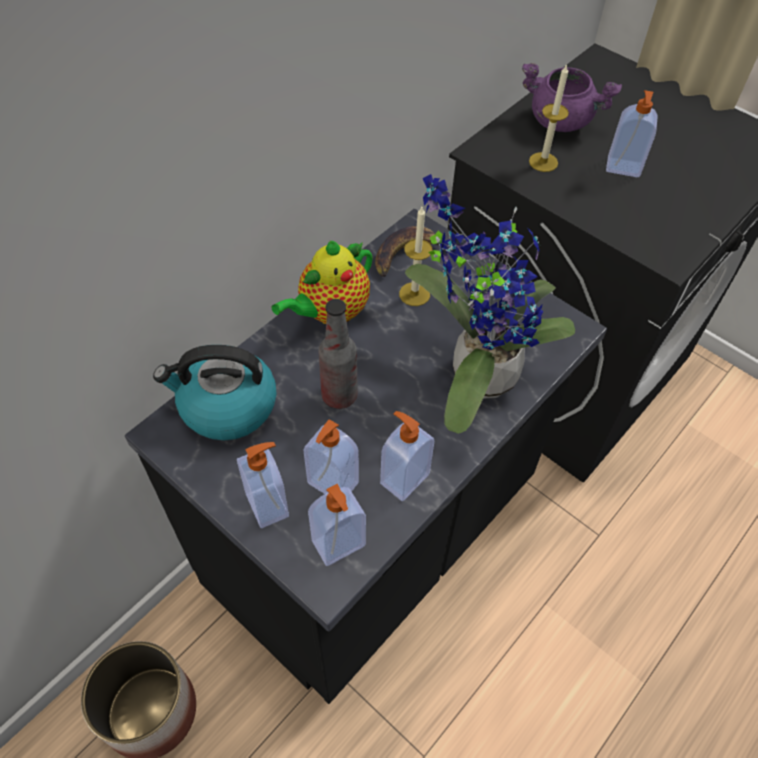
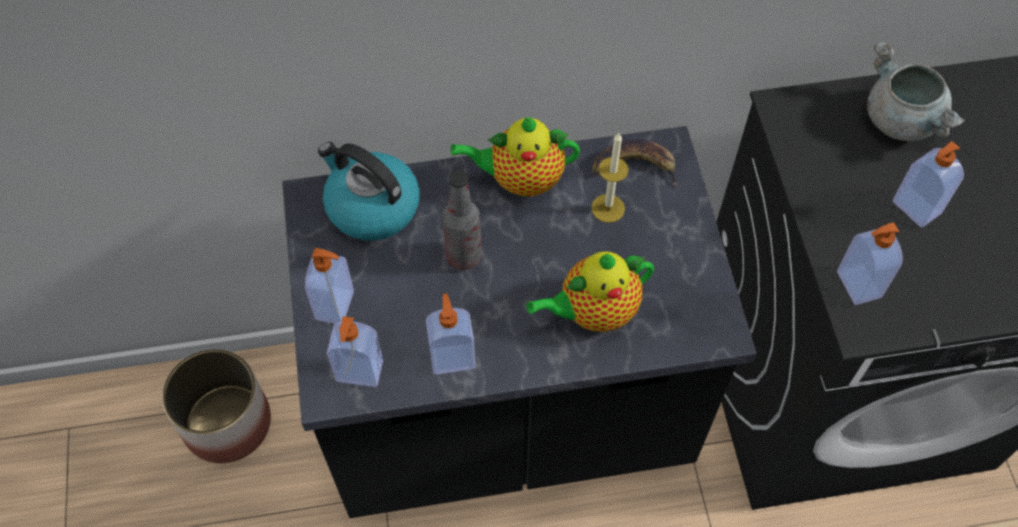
camera: 40 degrees right, 5 degrees up
soap dispenser [303,419,359,494] -> soap dispenser moved to [837,222,903,305]
potted plant [405,174,575,434] -> teapot [526,251,654,332]
purple cooking pot [522,63,622,132] -> grey cooking pot [867,41,965,141]
candle [529,64,569,172] -> none

